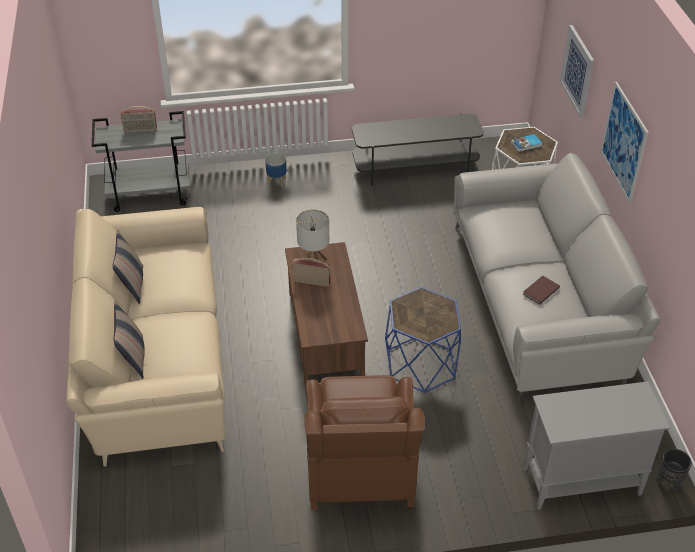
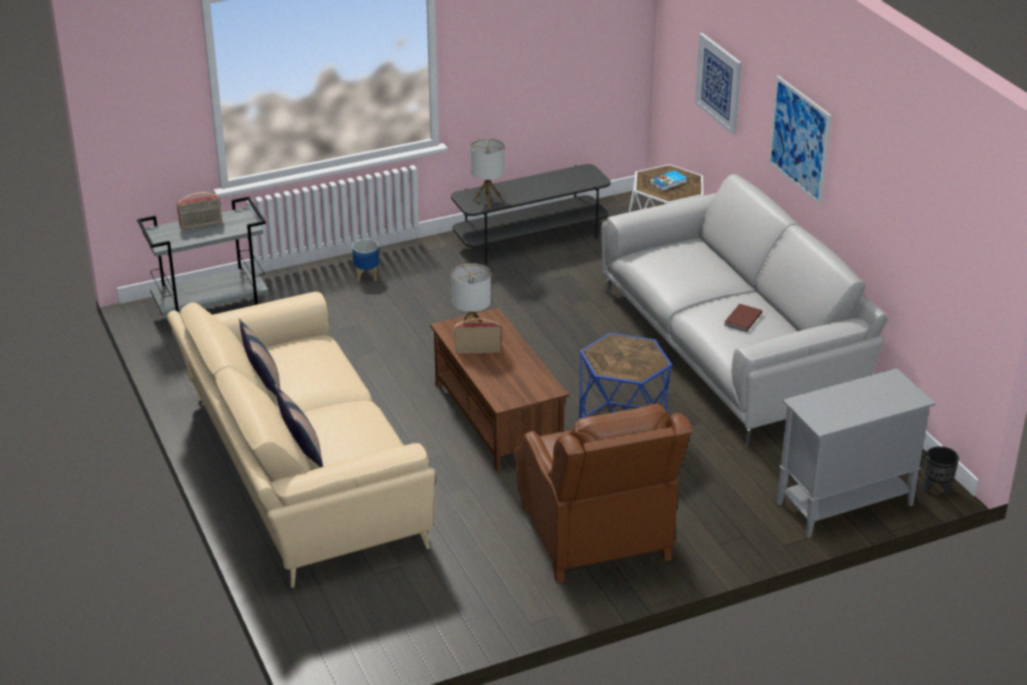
camera: 15 degrees left, 10 degrees down
none -> table lamp [470,138,505,209]

